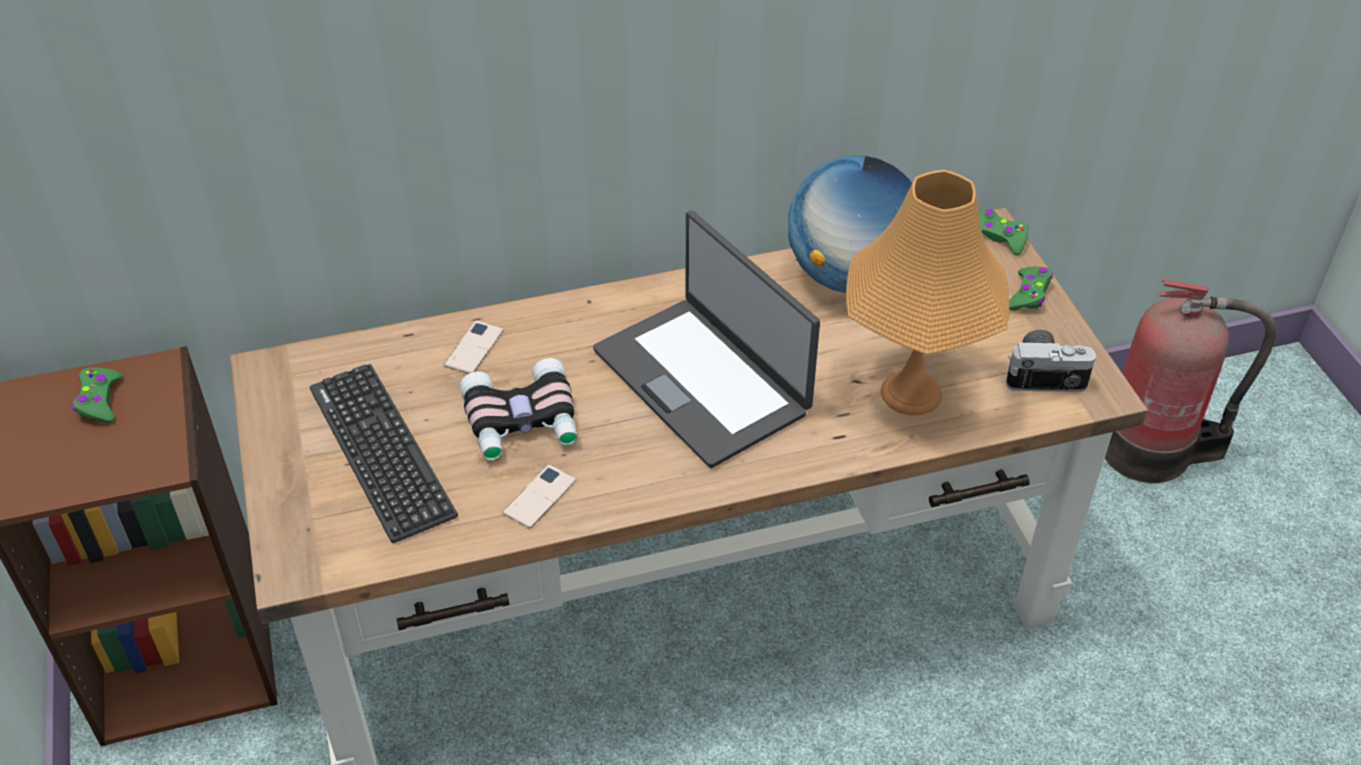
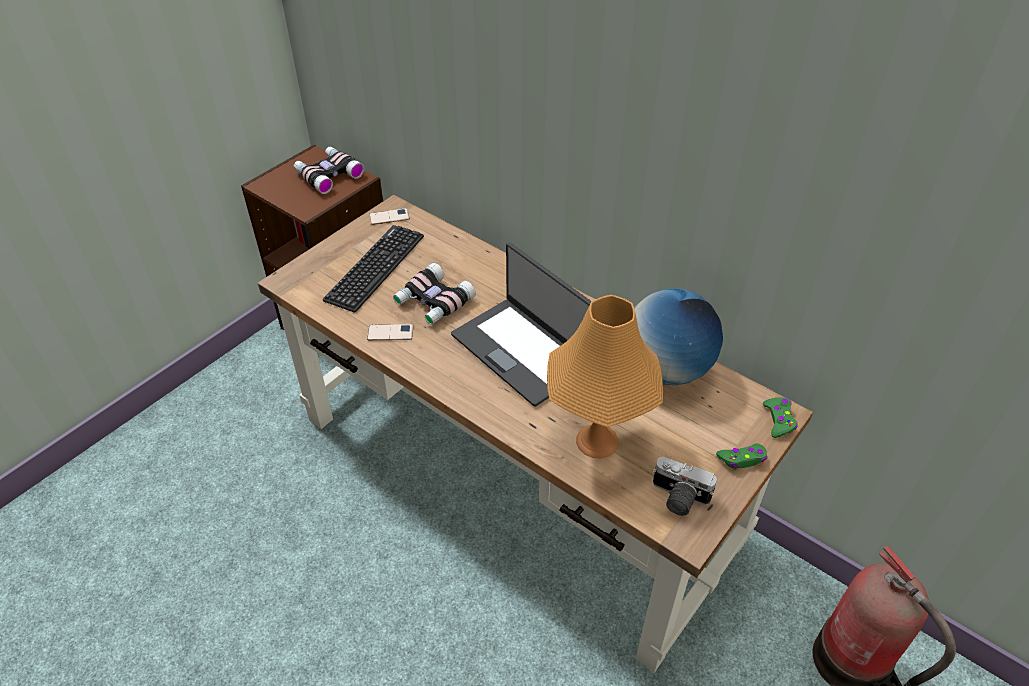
camera: 55 degrees right, 0 degrees up
green game controller [72,367,122,423] -> binoculars [294,147,364,194]
phone [444,320,504,374] -> phone moved to [369,208,410,225]
laptop [593,211,820,468] -> laptop turned 60 degrees counterclockwise [451,243,592,407]
camera [1006,329,1096,392] -> camera turned 150 degrees clockwise [652,457,717,516]

